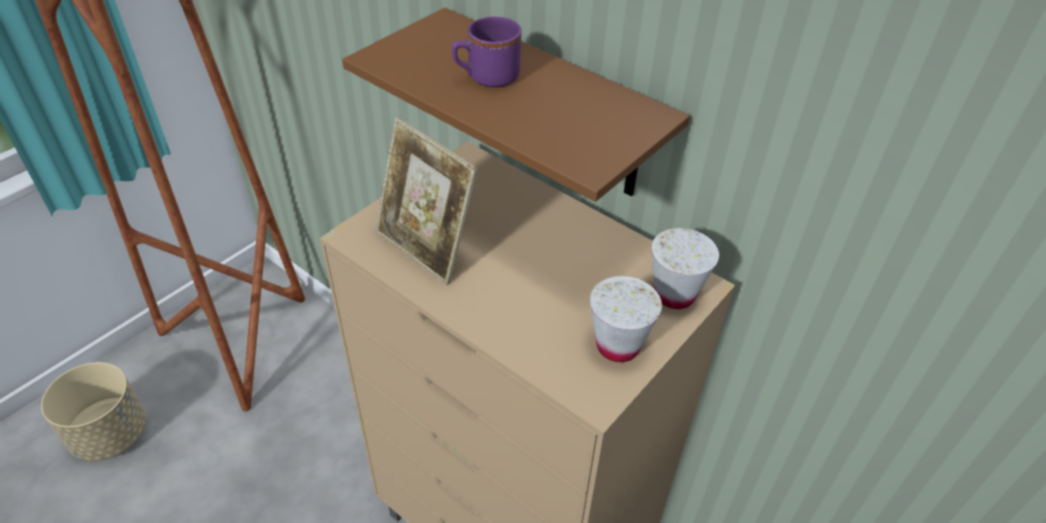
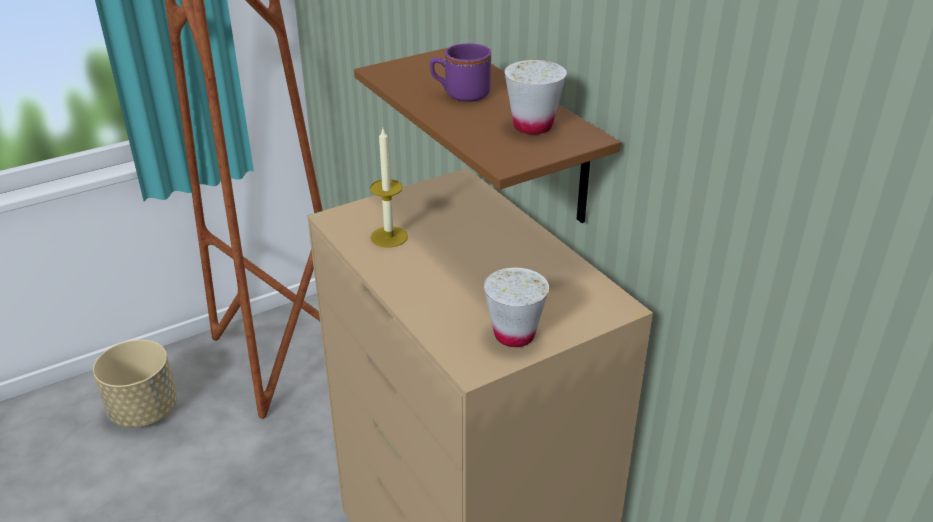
camera: 20 degrees right, 10 degrees down
picture frame [375,117,478,285] -> candle [370,129,408,248]
white cup [651,228,719,309] -> white cup moved to [504,60,567,135]

